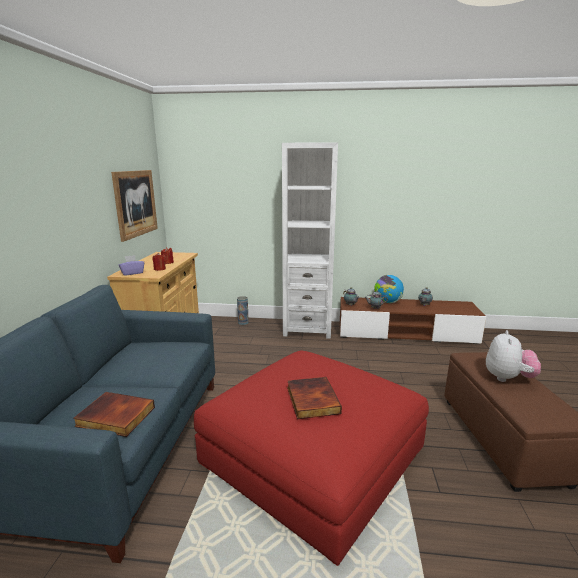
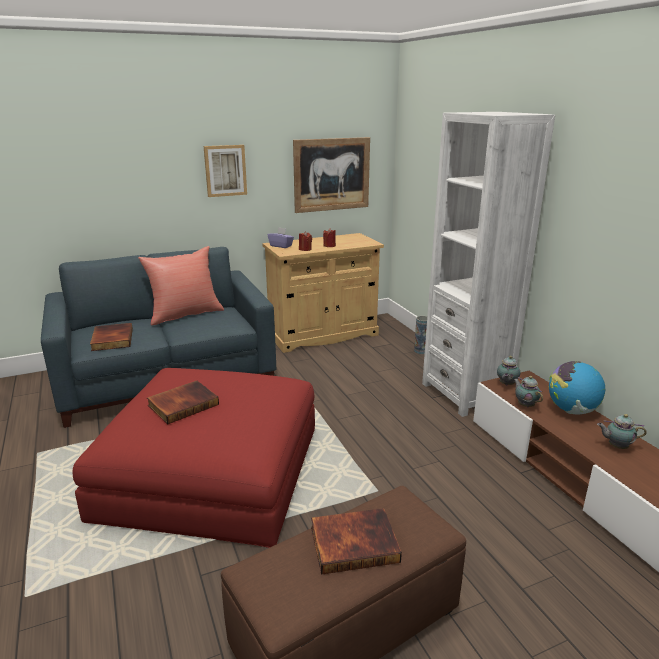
camera: 60 degrees right, 5 degrees up
plush toy [486,330,541,382] -> book [311,508,402,575]
none -> red pillow [138,246,224,326]
none -> picture [204,145,247,197]

